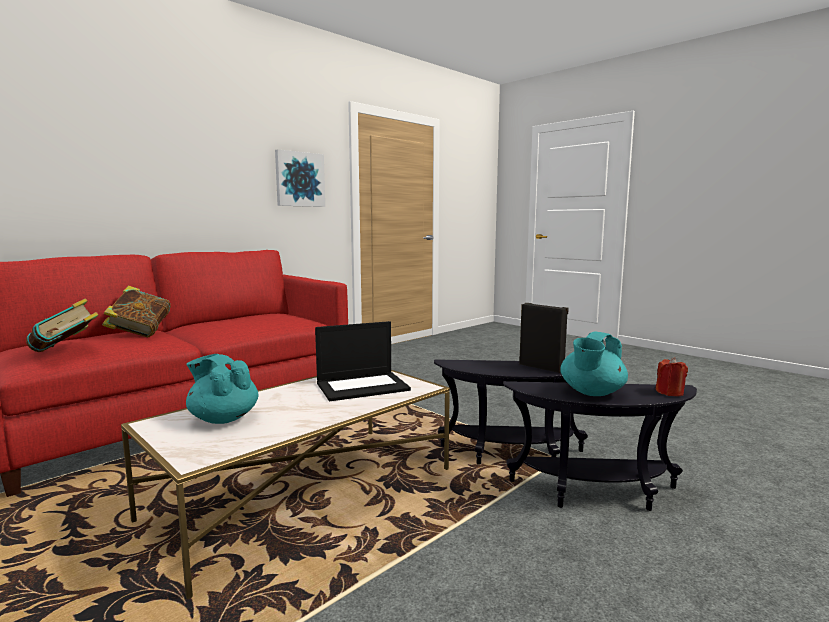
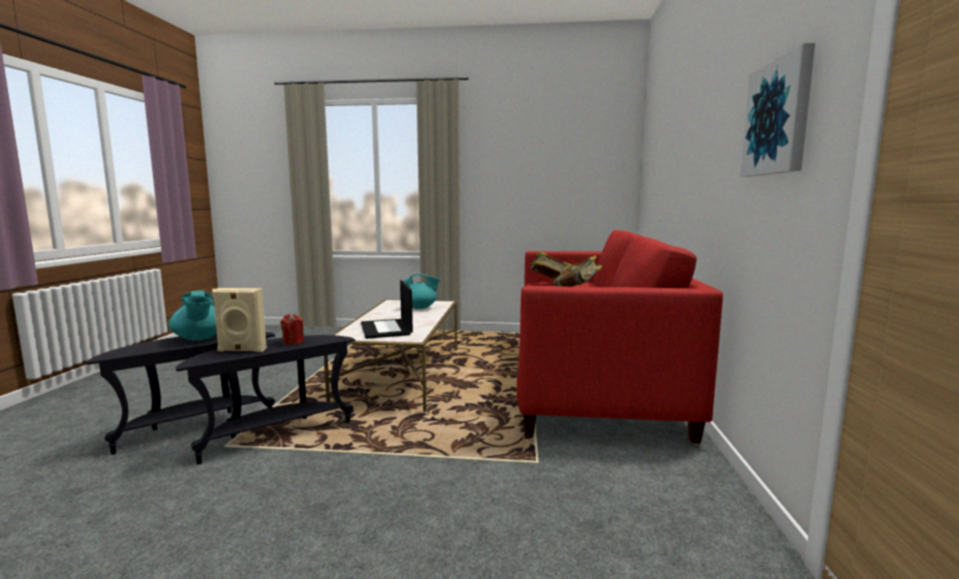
camera: 140 degrees right, 0 degrees up
laptop [315,321,411,401] -> laptop turned 45 degrees counterclockwise [361,280,413,339]
black speaker [519,303,569,373] -> beige speaker [212,288,267,352]
turquoise teapot [560,331,628,396] -> turquoise teapot turned 150 degrees clockwise [168,291,217,341]
red candle [656,357,688,396] -> red candle moved to [280,314,304,345]

